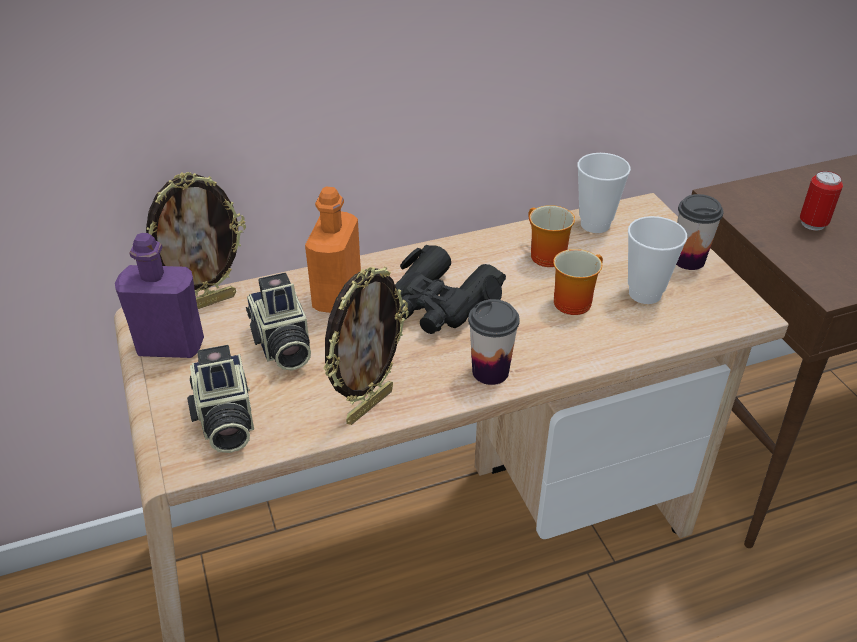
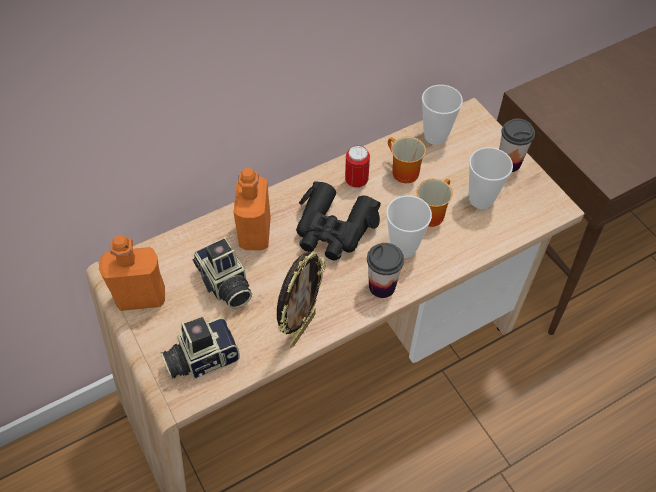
camera: 10 degrees left, 15 degrees up
purple bottle [115,233,204,358] -> orange bottle [99,235,165,311]
picture frame [146,172,246,309] -> none
camera [187,345,254,453] -> camera turned 90 degrees clockwise [161,317,240,379]
can [800,171,843,231] -> can moved to [345,145,370,189]
none -> cup [386,195,432,258]

